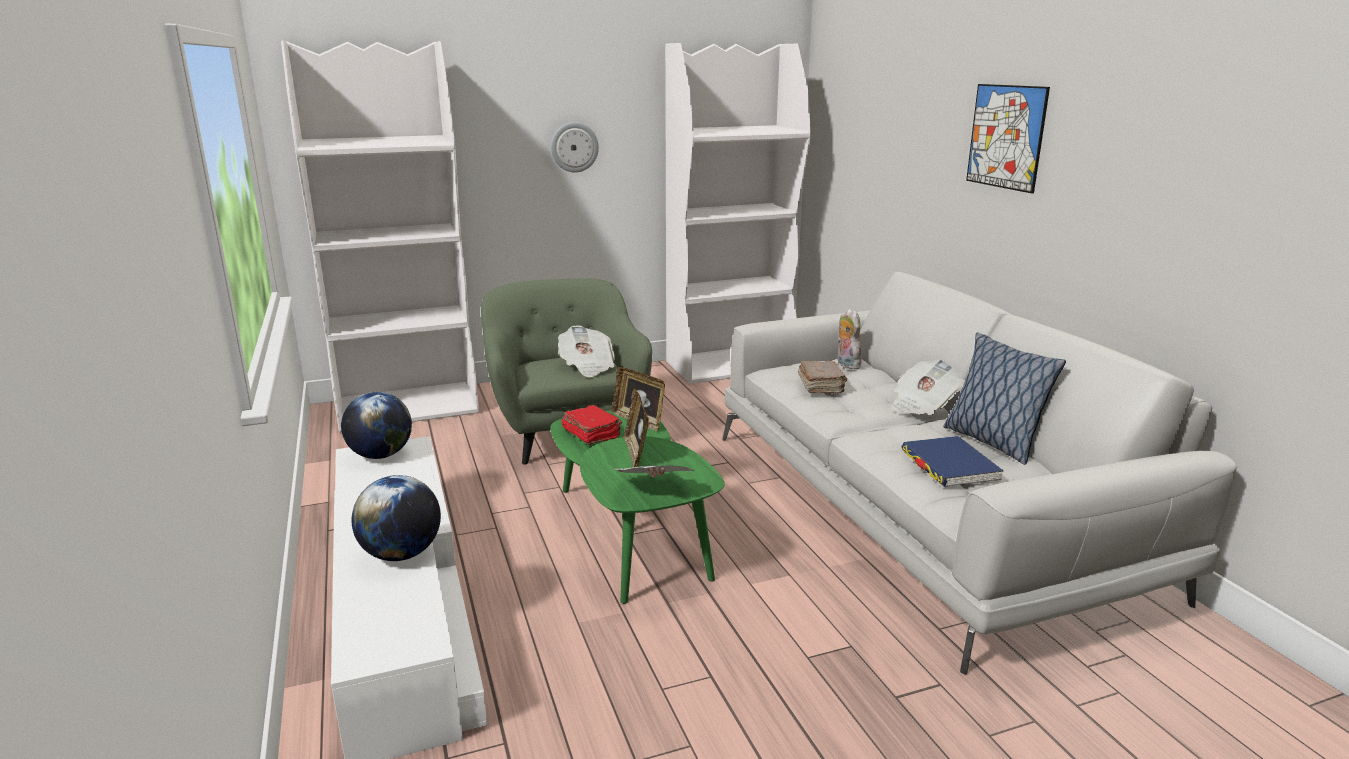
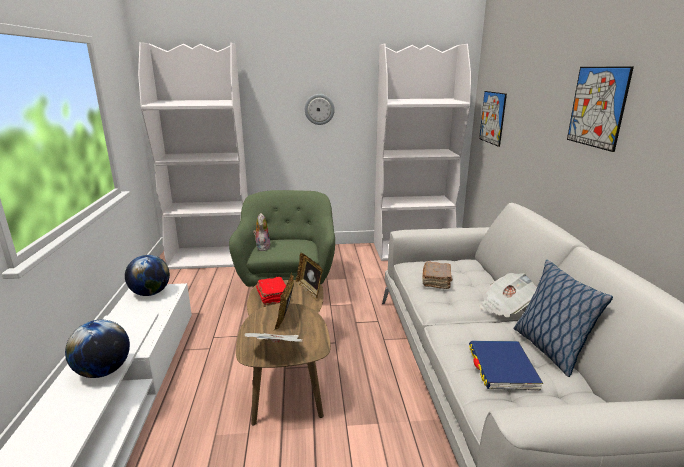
camera: 15 degrees right, 0 degrees up
green coffee table [550,410,725,604] -> brown coffee table [236,280,331,426]
newspaper [558,325,616,377] -> none
plush toy [837,308,862,369] -> plush toy moved to [253,213,271,251]
none -> picture [479,91,507,147]

